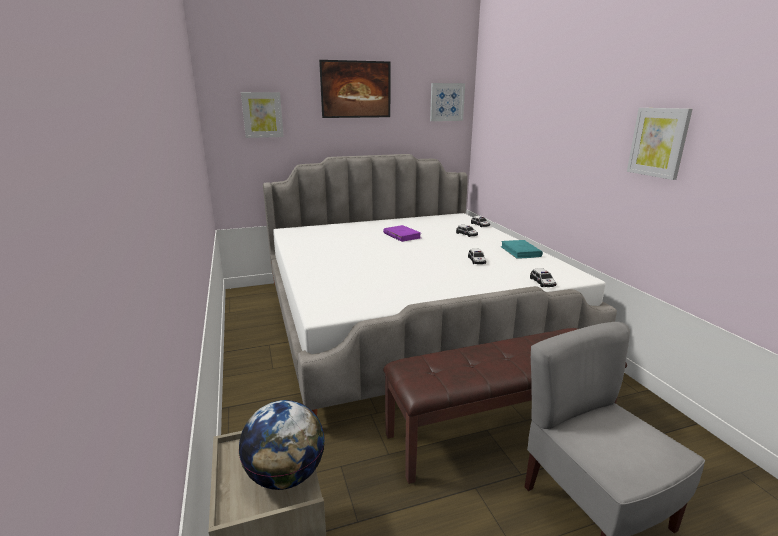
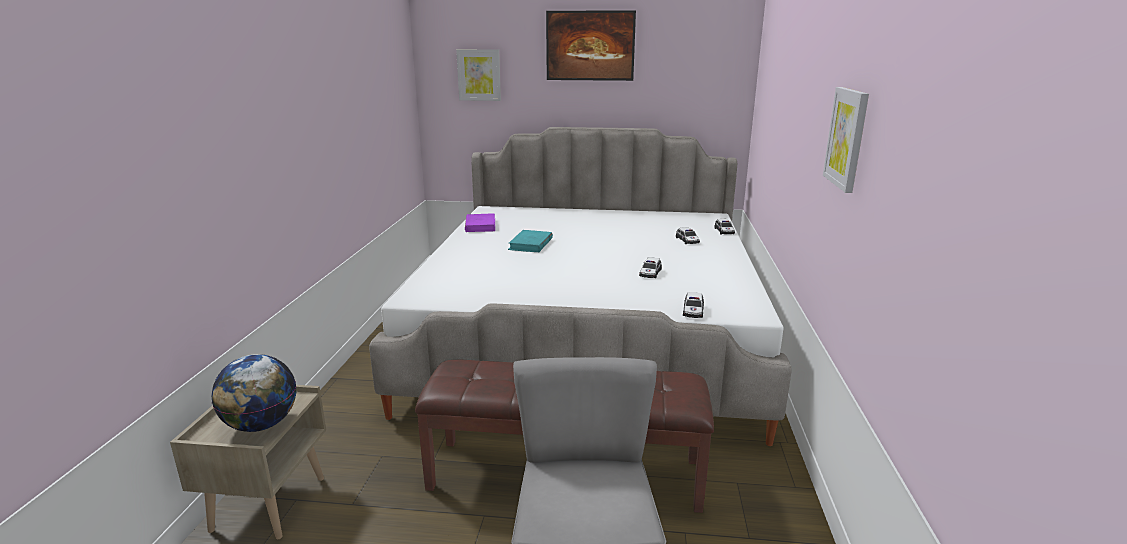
camera: 25 degrees right, 0 degrees up
purple book [383,225,421,242] -> purple book moved to [465,214,495,232]
picture [430,83,465,121] -> none
turquoise book [501,240,543,259] -> turquoise book moved to [508,230,553,252]

